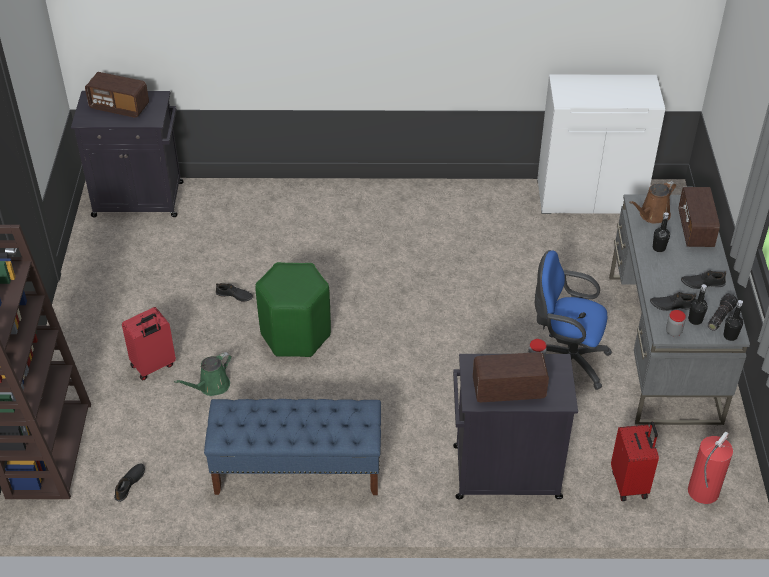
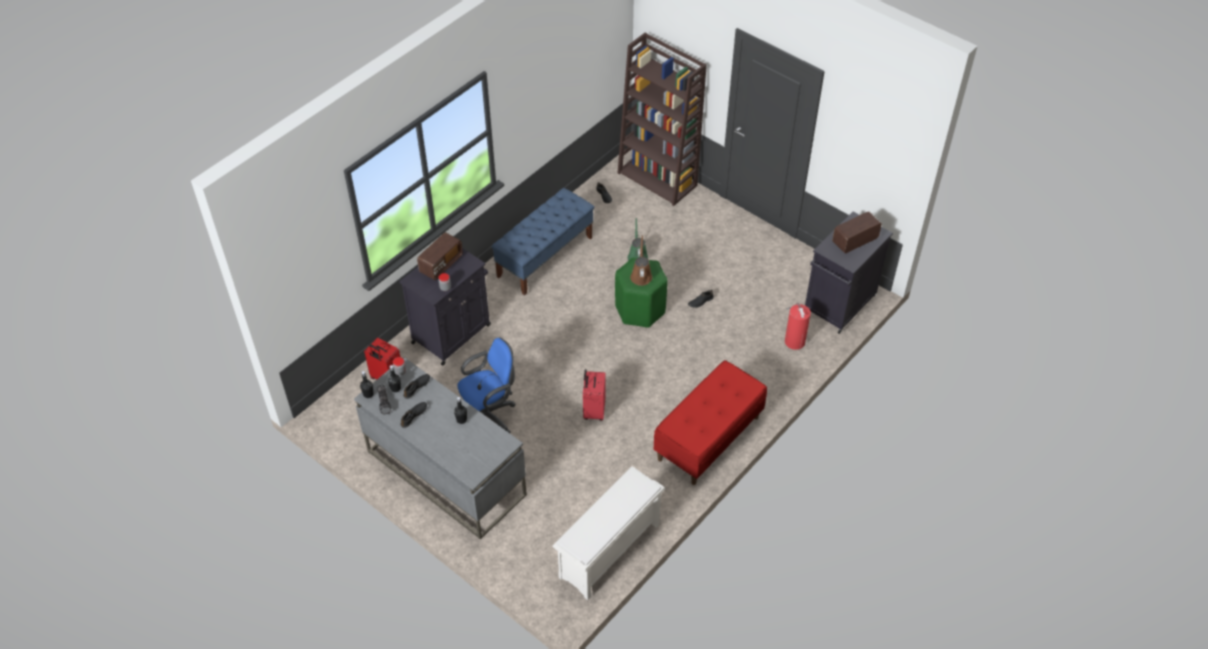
camera: 130 degrees right, 5 degrees up
red suitcase [122,307,176,380] -> red suitcase moved to [583,369,606,421]
white cabinet [537,75,665,214] -> white shoe rack [552,466,665,600]
brown watering can [629,181,676,224] -> brown watering can moved to [630,235,652,286]
radio [679,187,720,247] -> none
fire extinguisher [688,431,733,504] -> fire extinguisher moved to [785,302,811,350]
none -> red bench [654,360,767,485]

